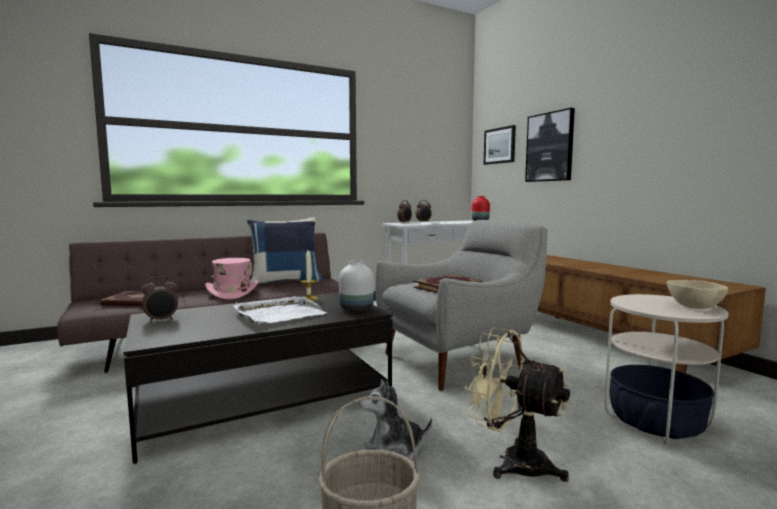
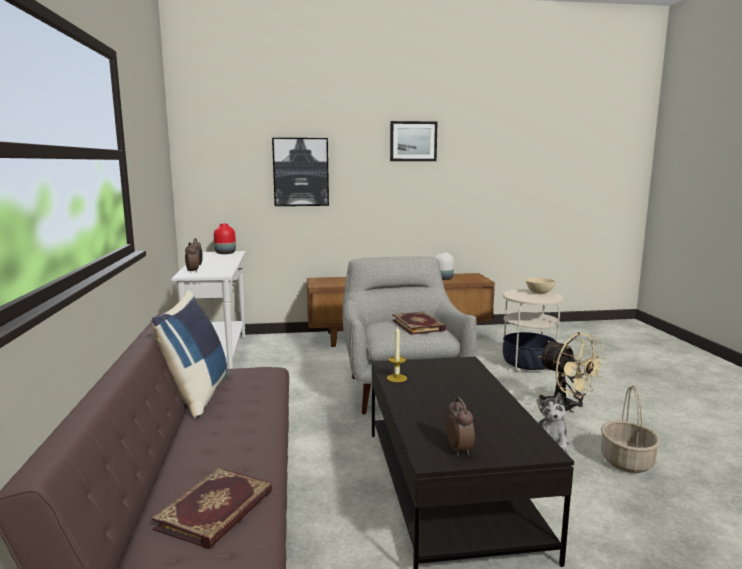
camera: 70 degrees left, 5 degrees up
pink hat [205,258,258,300] -> none
white tray [234,296,326,324] -> none
white vase [339,260,374,312] -> white vase moved to [435,251,454,280]
beige fan [465,328,570,482] -> beige fan turned 90 degrees counterclockwise [539,332,606,412]
picture [484,125,516,165] -> picture moved to [390,121,438,161]

